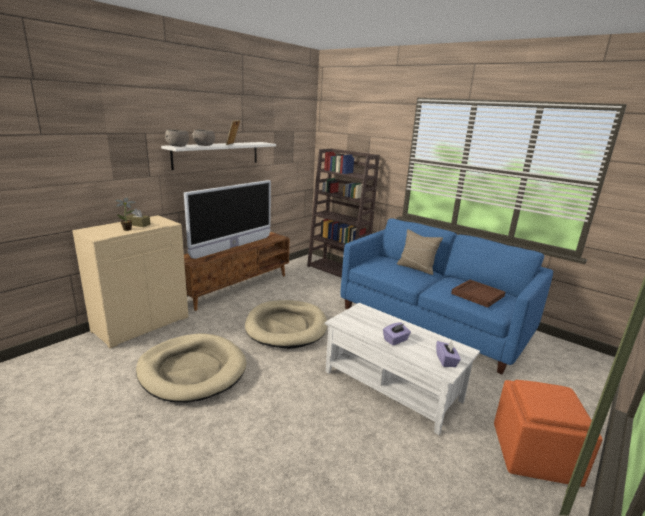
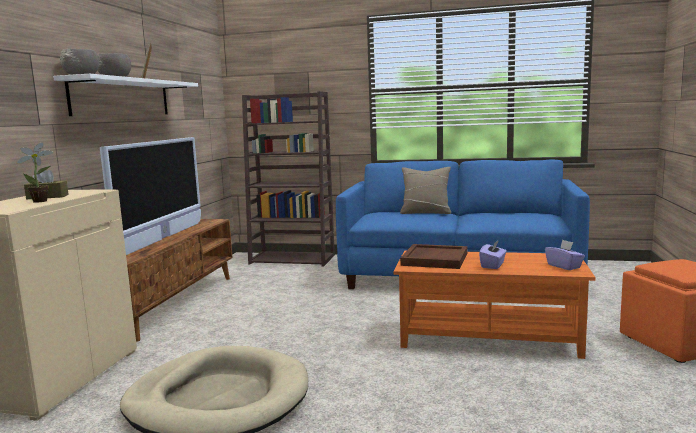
camera: 25 degrees left, 10 degrees down
beige dog bed [245,300,327,349] -> none
white coffee table [325,303,480,435] -> orange coffee table [393,250,595,359]
brown tray [451,280,505,308] -> brown tray moved to [400,244,467,269]

